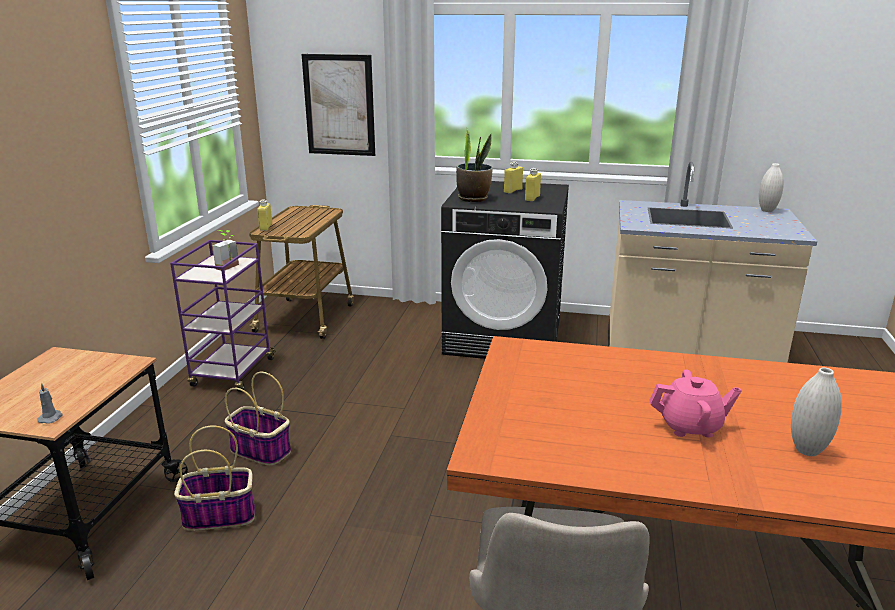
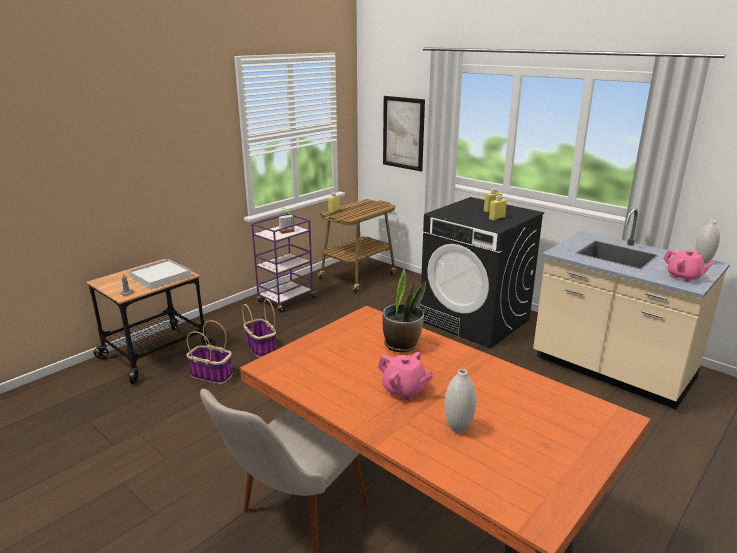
camera: 30 degrees right, 0 degrees up
potted plant [456,129,493,202] -> potted plant moved to [382,269,426,352]
none -> white tray [128,259,191,289]
none -> pink teapot [663,249,714,283]

